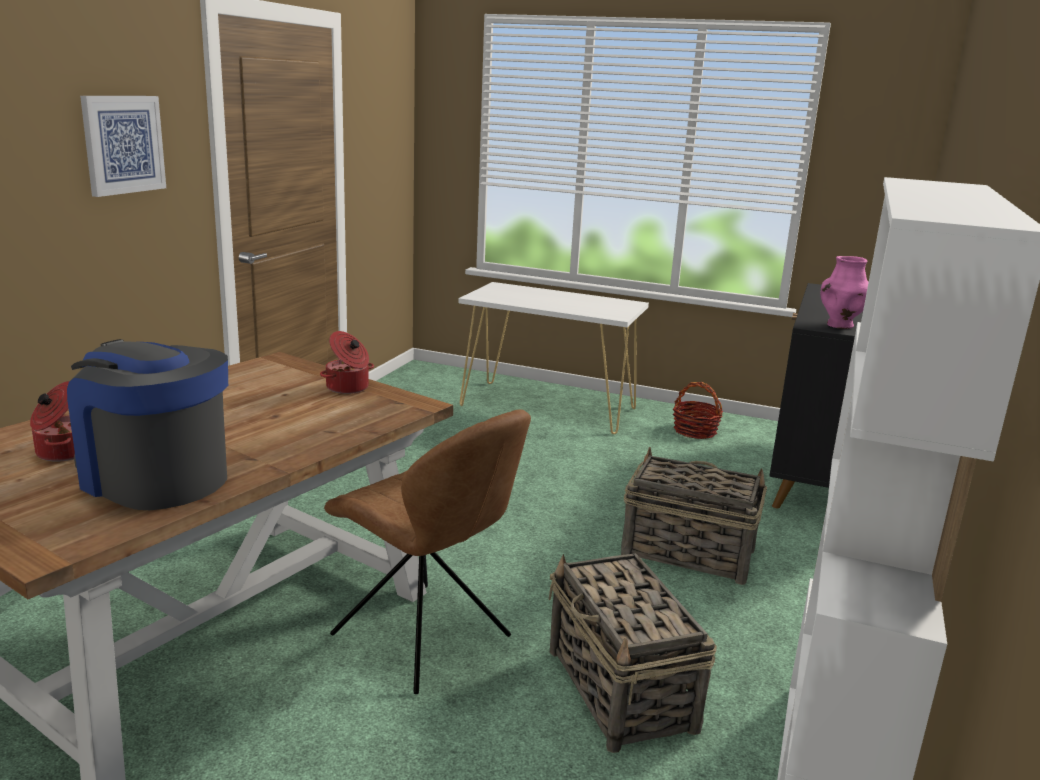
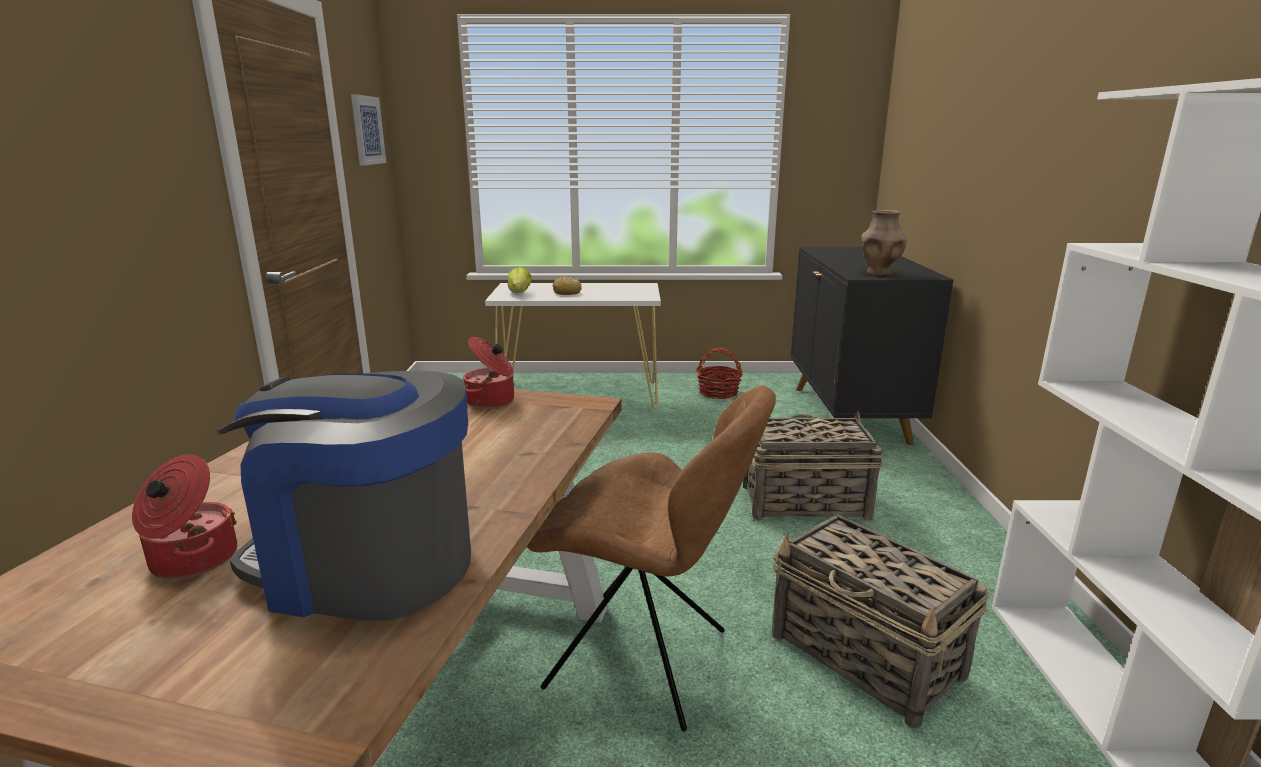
camera: 20 degrees left, 0 degrees up
picture [80,96,166,197] -> picture moved to [351,94,386,165]
pink vase [820,256,869,329] -> brown vase [862,210,907,275]
none -> lettuce [508,267,532,293]
none -> bread [553,276,582,295]

